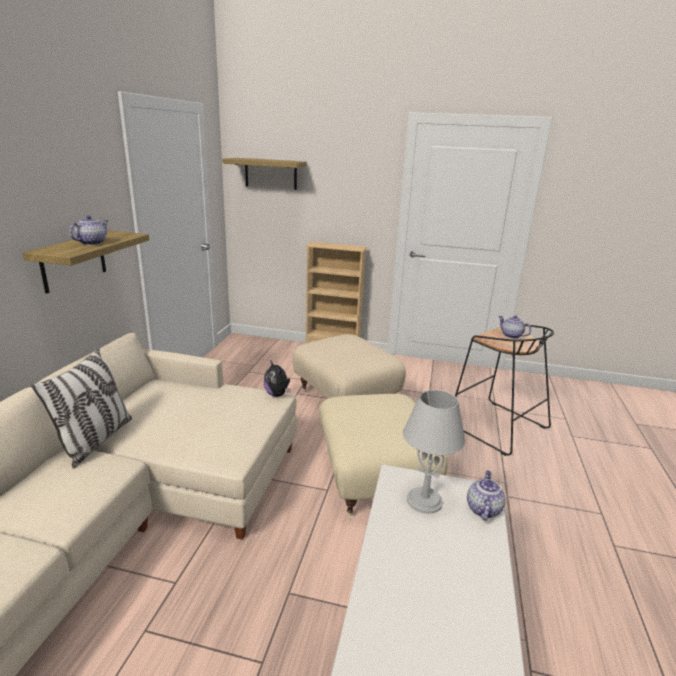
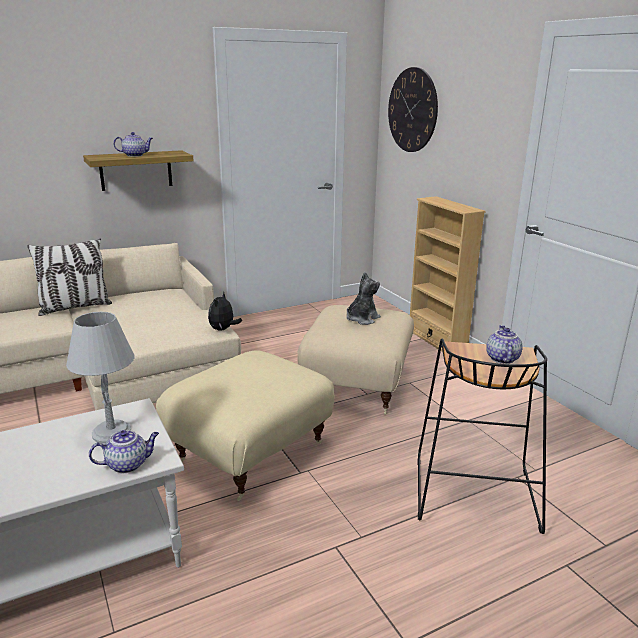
camera: 50 degrees right, 0 degrees up
shelf [222,158,307,190] -> wall clock [388,67,438,152]
none -> plush toy [346,272,381,325]

